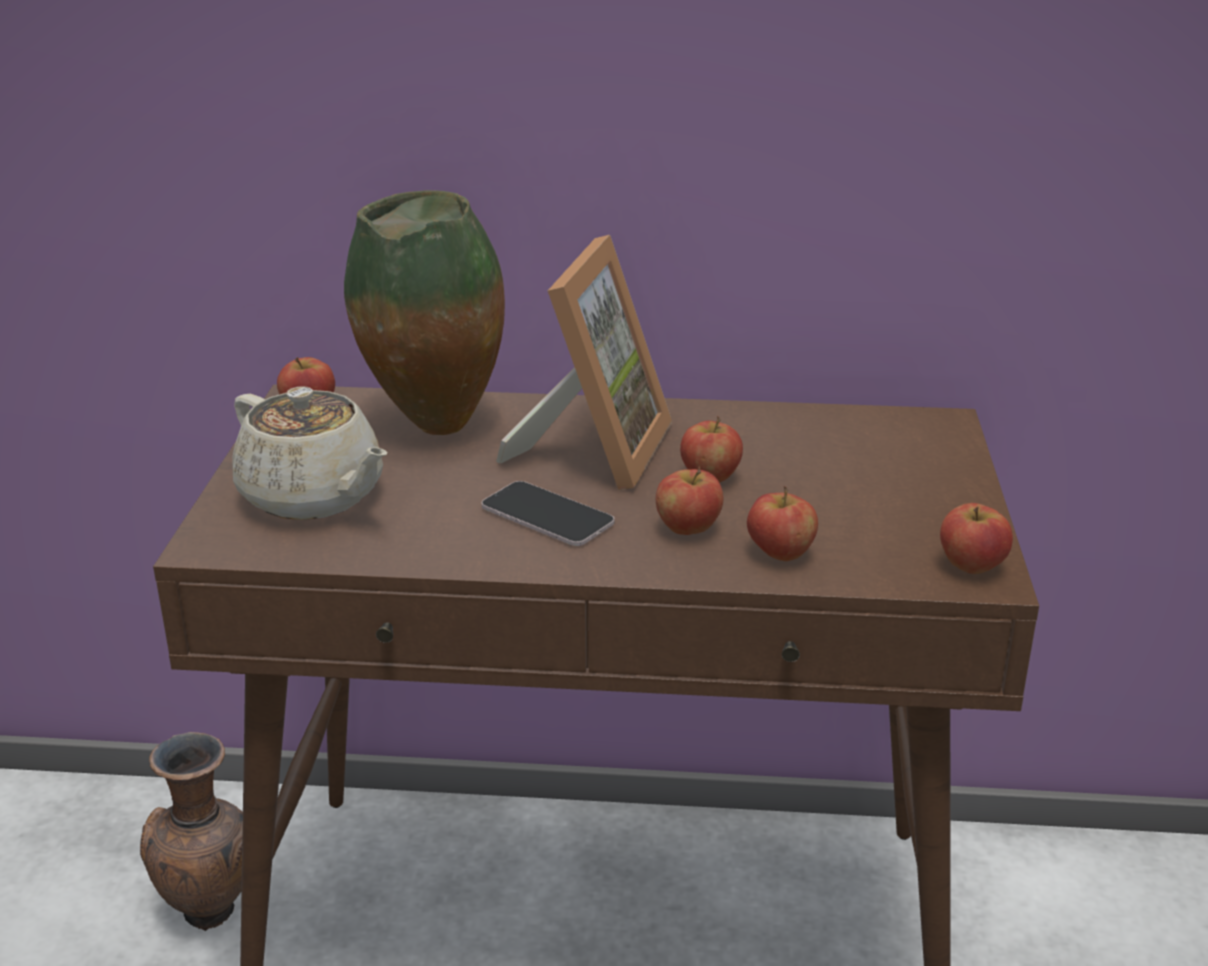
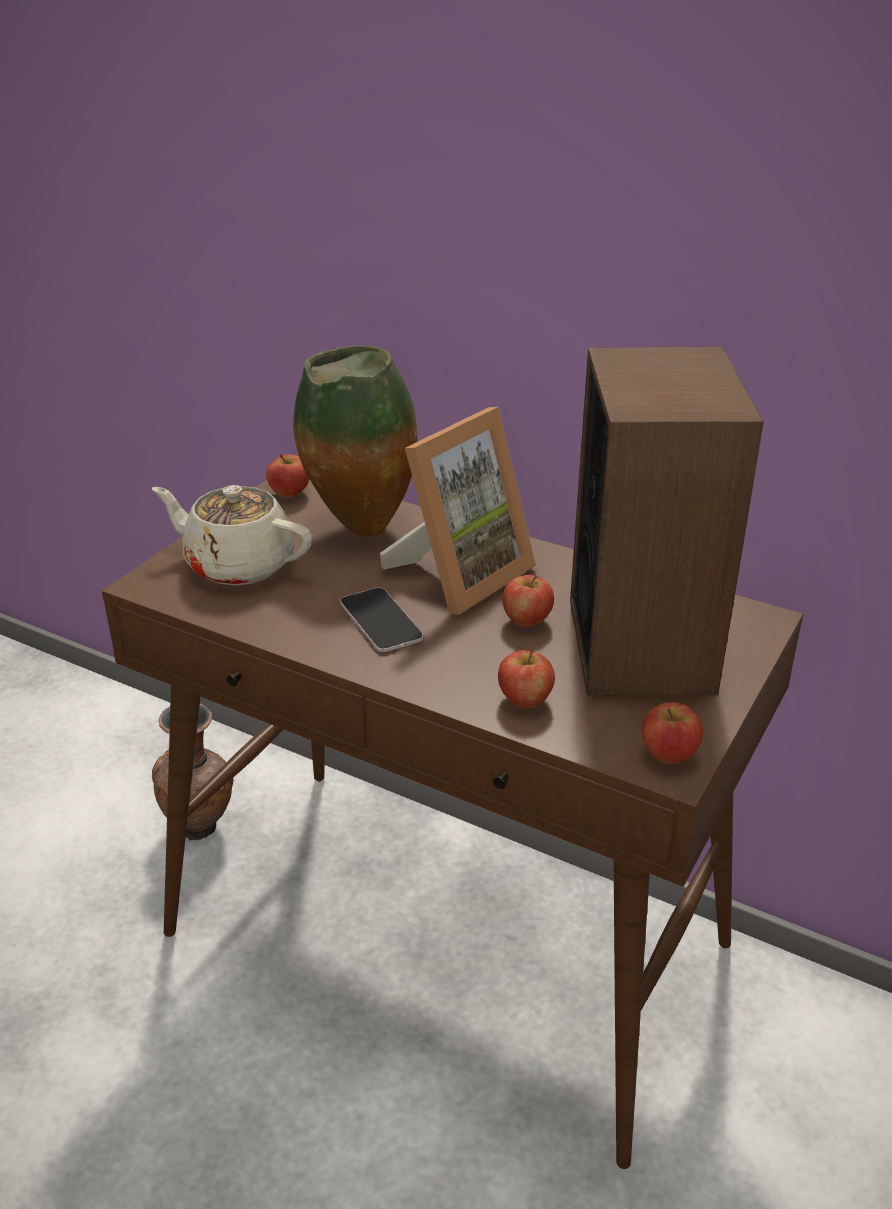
camera: 25 degrees right, 5 degrees up
beige teapot [233,386,388,520] -> beige teapot turned 135 degrees clockwise [152,485,313,585]
apple [656,467,723,535] -> none
none -> speaker [570,347,764,696]

